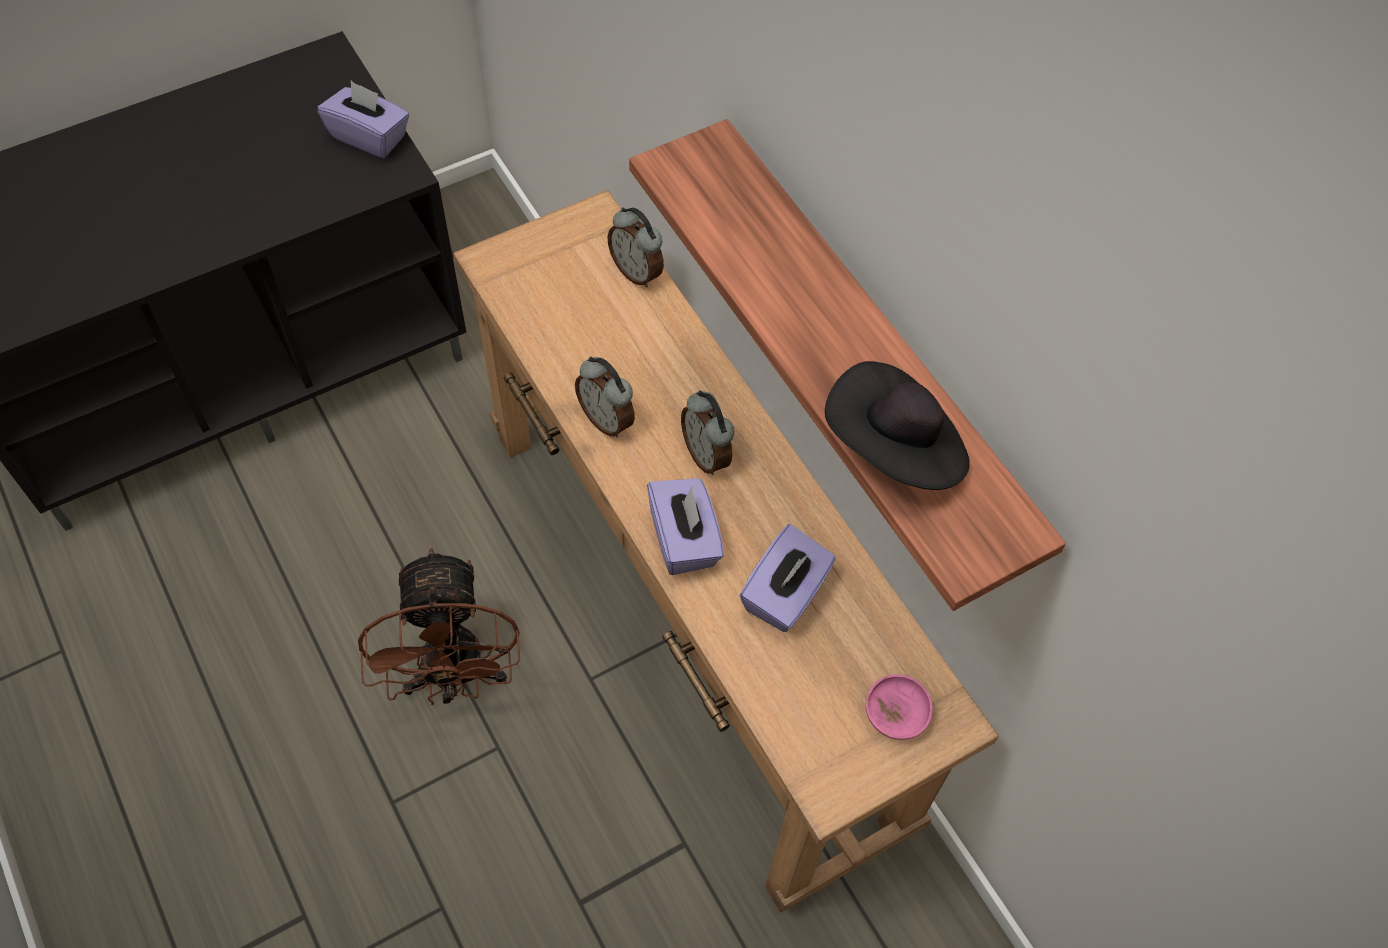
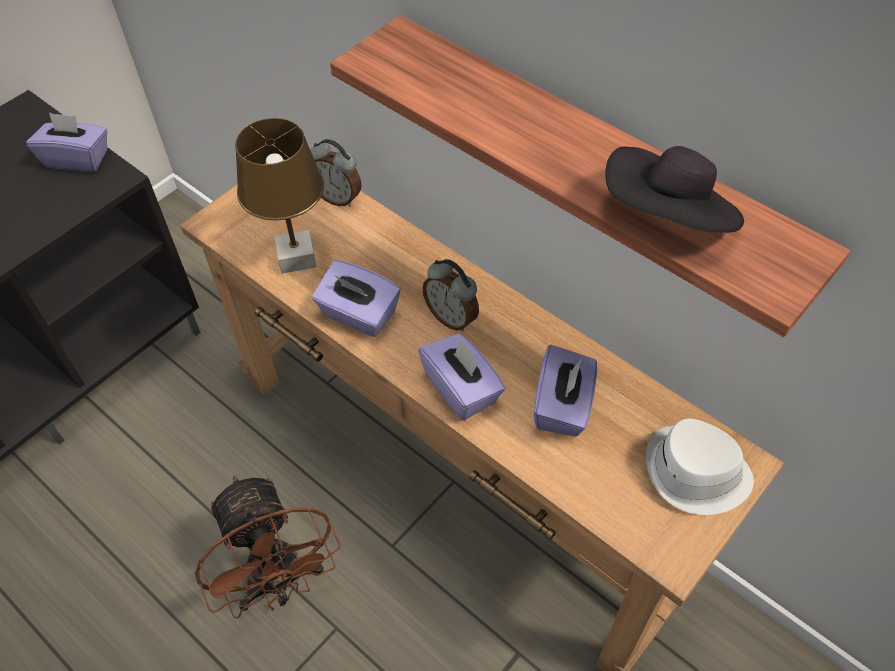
camera: 15 degrees left, 5 degrees down
alarm clock [575,357,635,437] -> purple tissue box [312,260,401,337]
pink bowl [866,675,933,740] -> white hat [646,419,754,515]
none -> brown table lamp [235,118,324,274]

